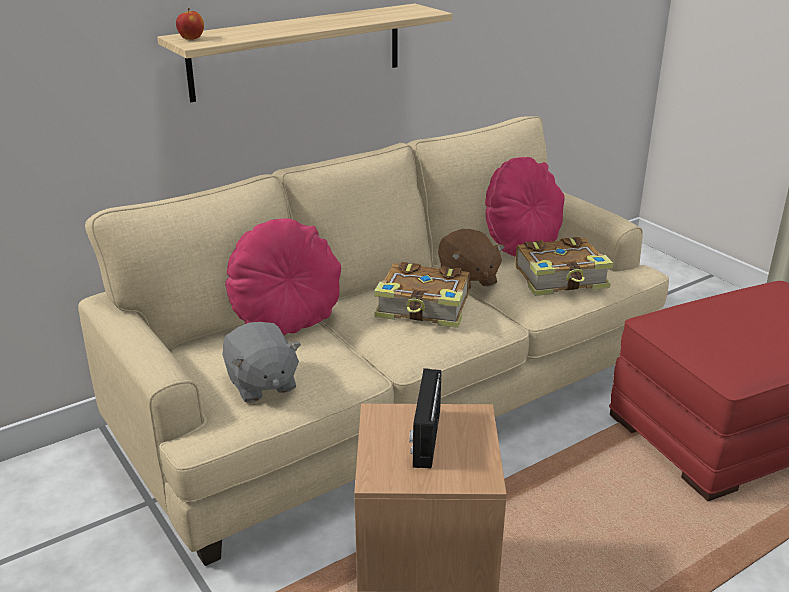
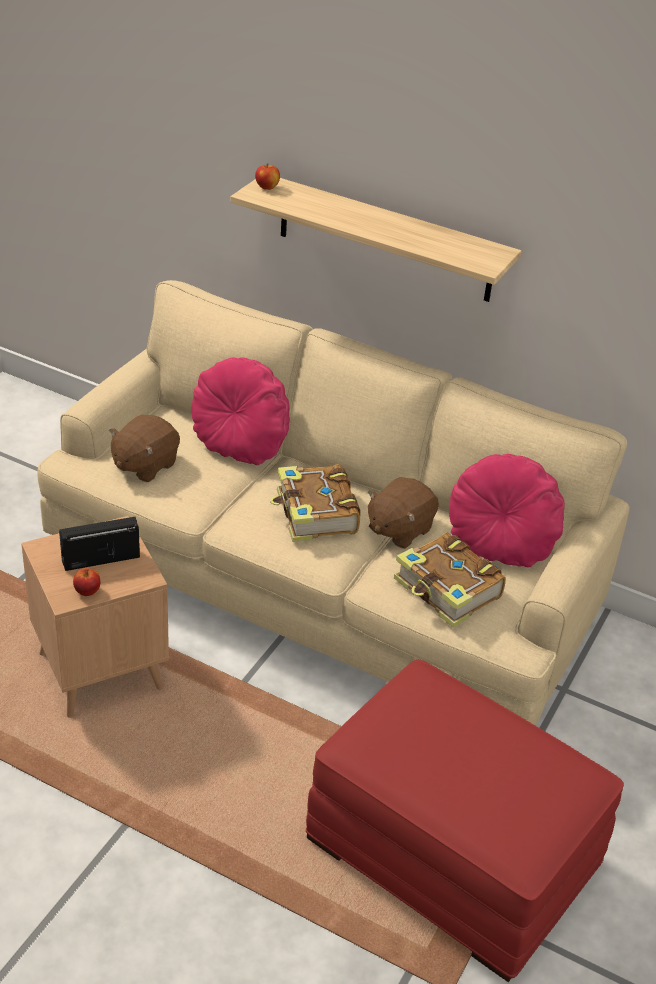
camera: 60 degrees right, 10 degrees up
grey plush toy [222,322,301,402] -> brown plush toy [109,414,180,482]
none -> apple [73,568,100,596]

